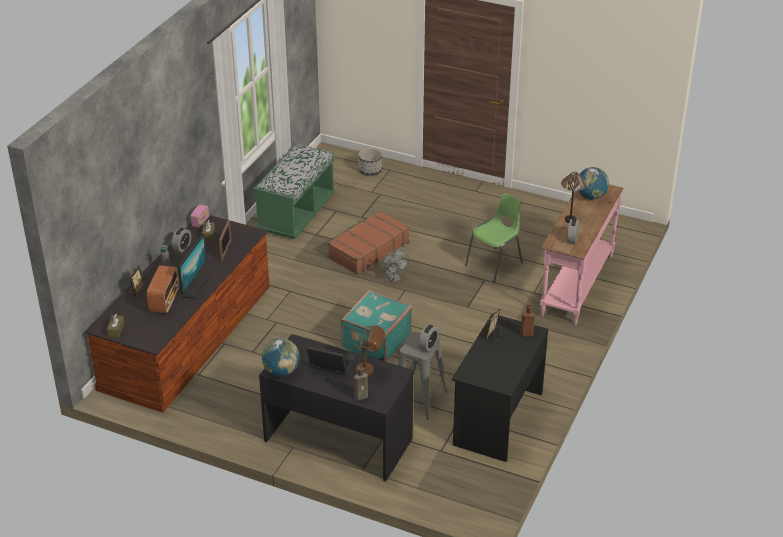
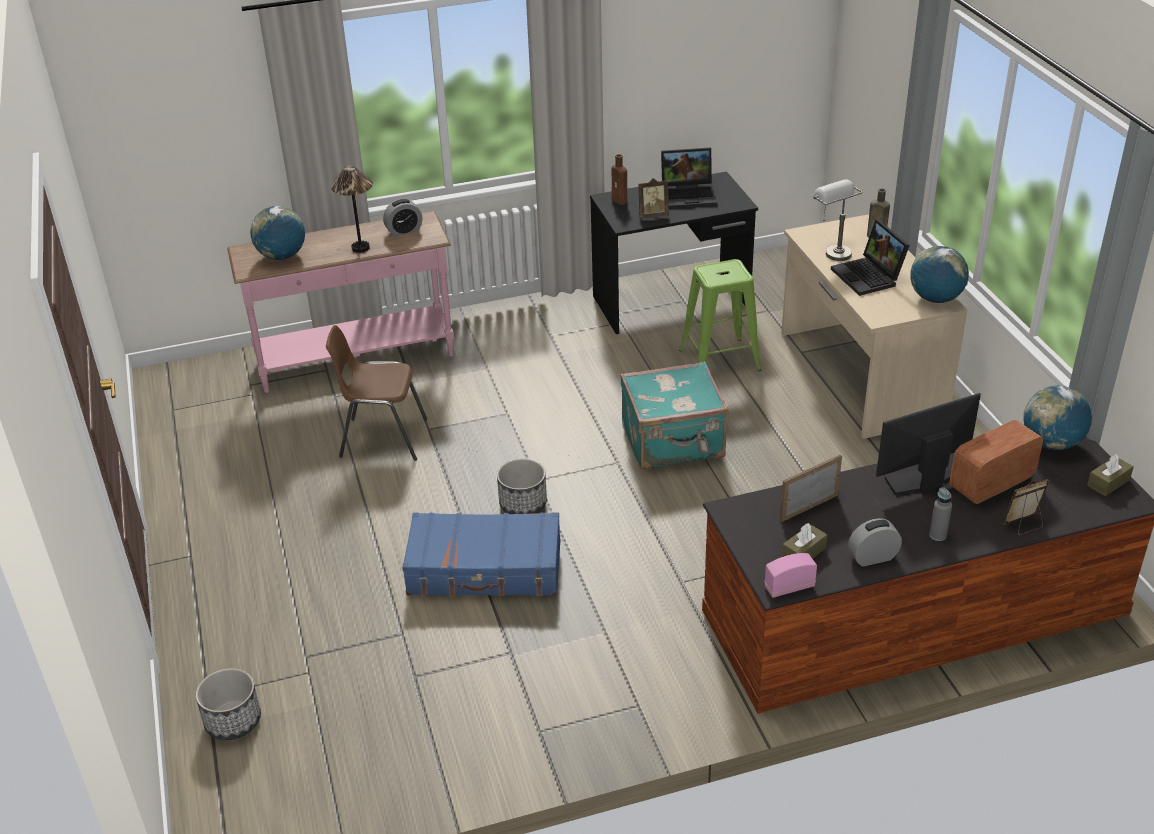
camera: 130 degrees left, 0 degrees up
green bench [254,144,335,239] -> none
black desk [259,334,415,481] -> beige desk [781,214,968,439]
brown suitcase [328,211,409,275] -> blue suitcase [402,512,560,596]
brown table lamp [355,326,385,376] -> grey table lamp [813,179,863,261]
grey fan [382,249,409,282] -> planter [497,459,547,514]
grey stool [398,332,447,420] -> green stool [679,259,761,371]
alarm clock [418,325,439,352] -> none
green chair [465,193,523,283] -> brown chair [326,325,427,461]
none -> laptop [661,147,717,209]
none -> globe [1024,386,1092,450]

